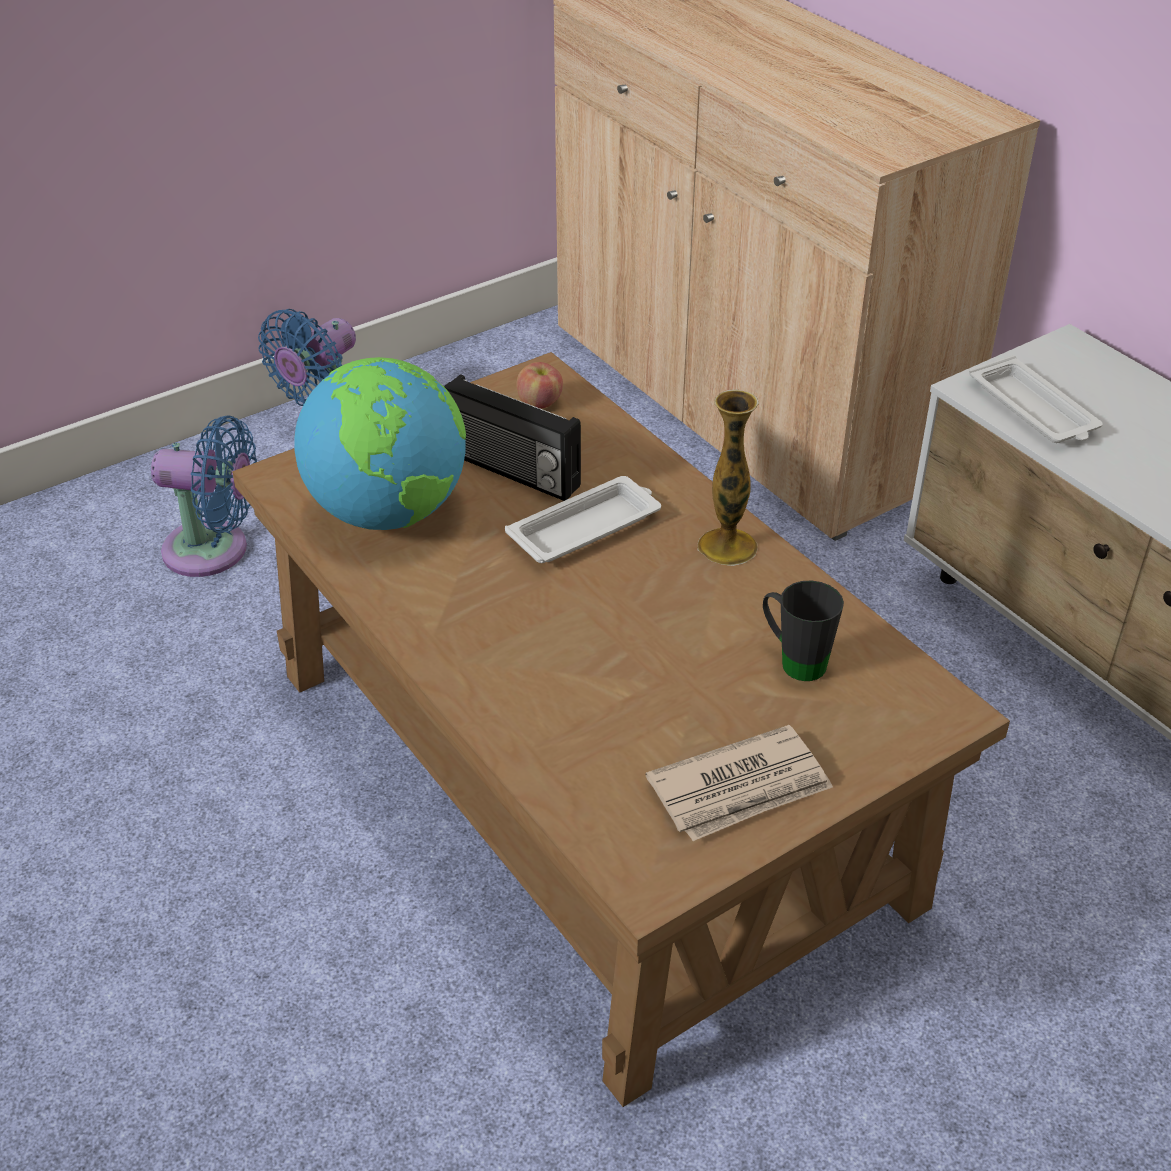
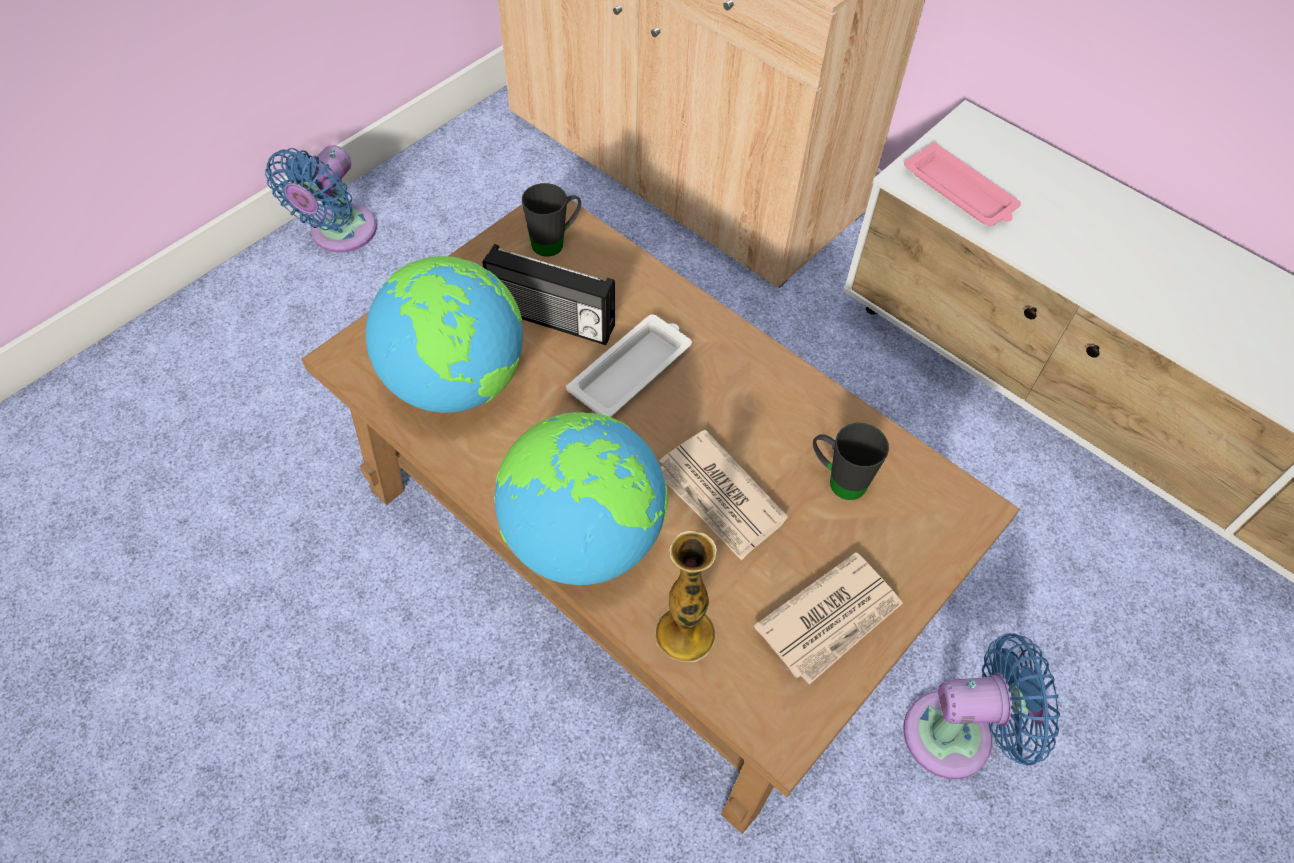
camera: 15 degrees left, 15 degrees up
blue fan [151,415,257,577] -> blue fan moved to [903,633,1060,779]
apple [517,362,563,409] -> black mug [522,183,581,257]
vase [697,389,759,566] -> vase moved to [655,531,717,662]
white tray [969,355,1102,443] -> pink tray [904,142,1021,226]
none -> globe [494,412,668,585]
none -> newspaper [659,430,788,561]

